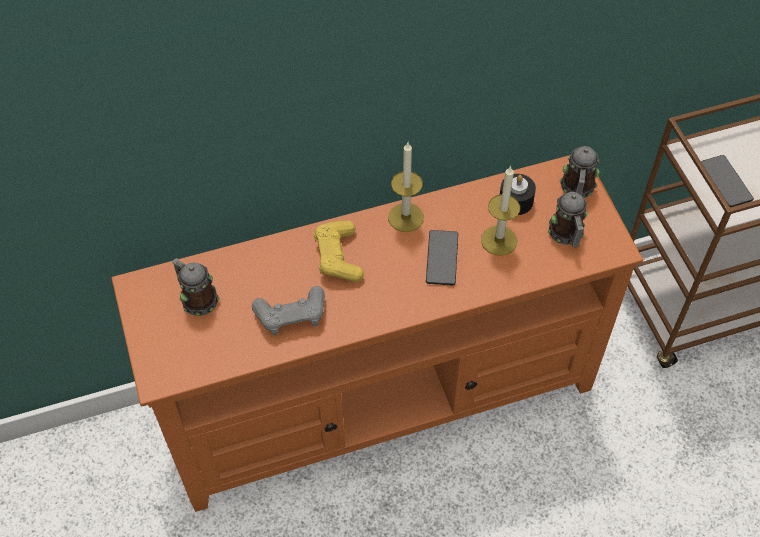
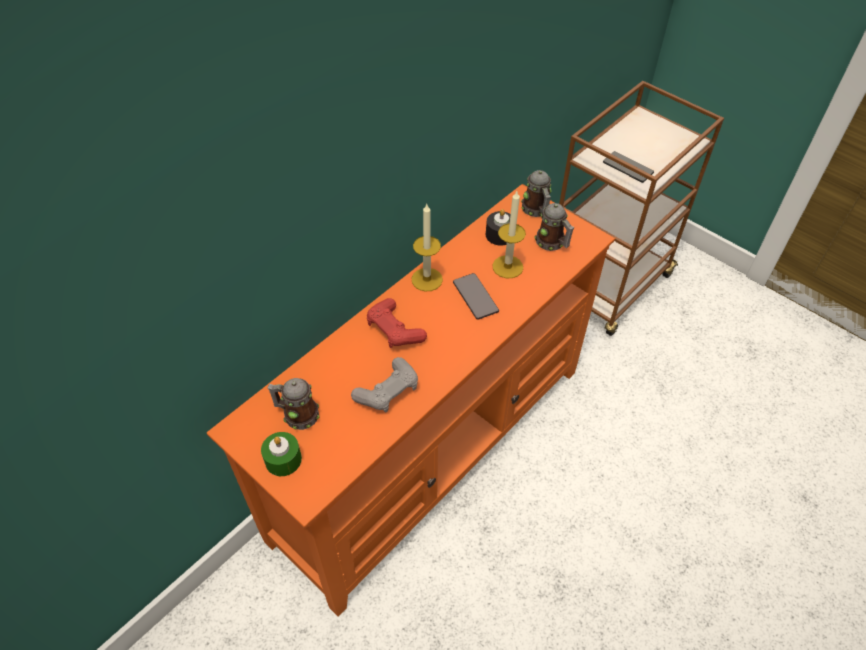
camera: 30 degrees left, 5 degrees down
yellow game controller [314,221,364,282] -> red game controller [367,298,427,348]
none -> green candle [261,432,302,476]

